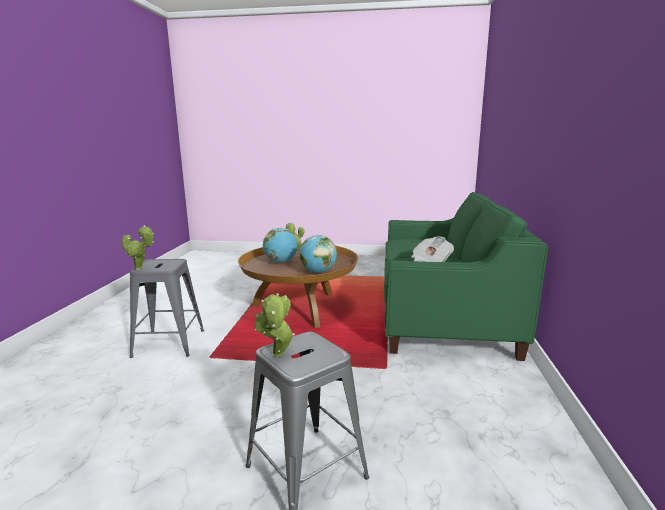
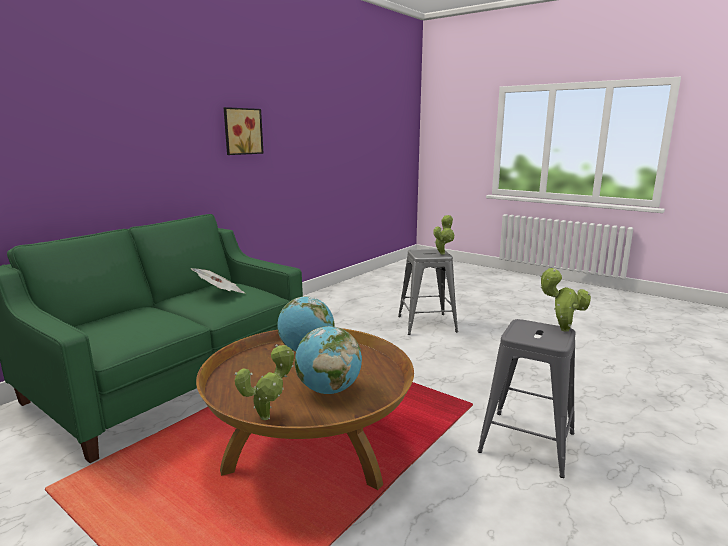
camera: 150 degrees left, 0 degrees up
none -> picture [224,107,264,155]

